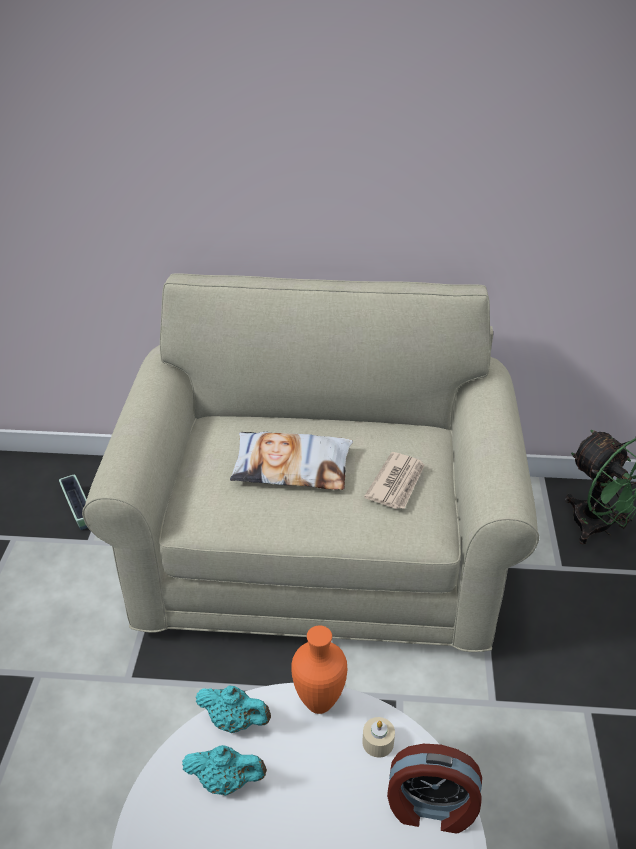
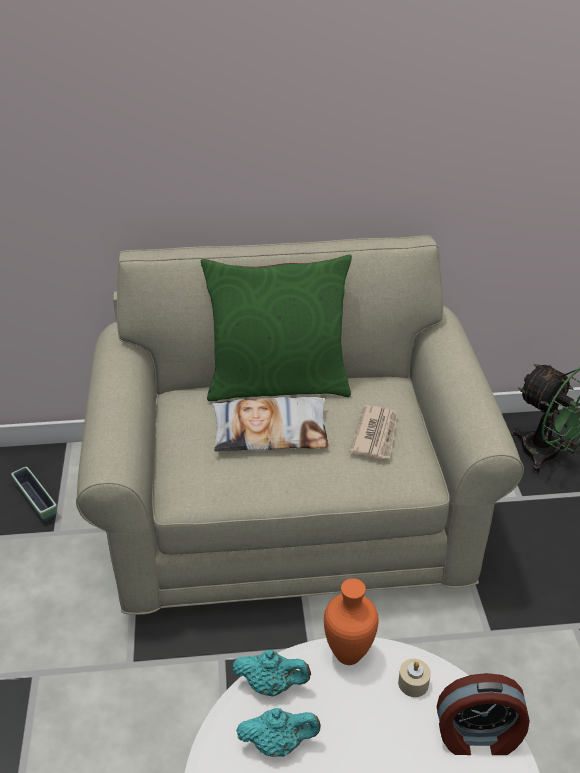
camera: 10 degrees left, 0 degrees up
none -> green pillow [201,254,352,401]

